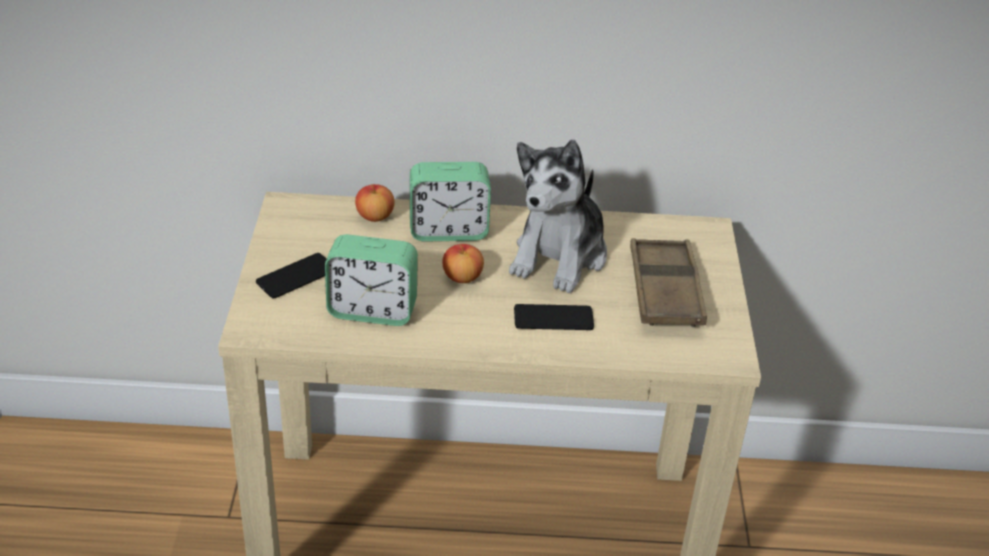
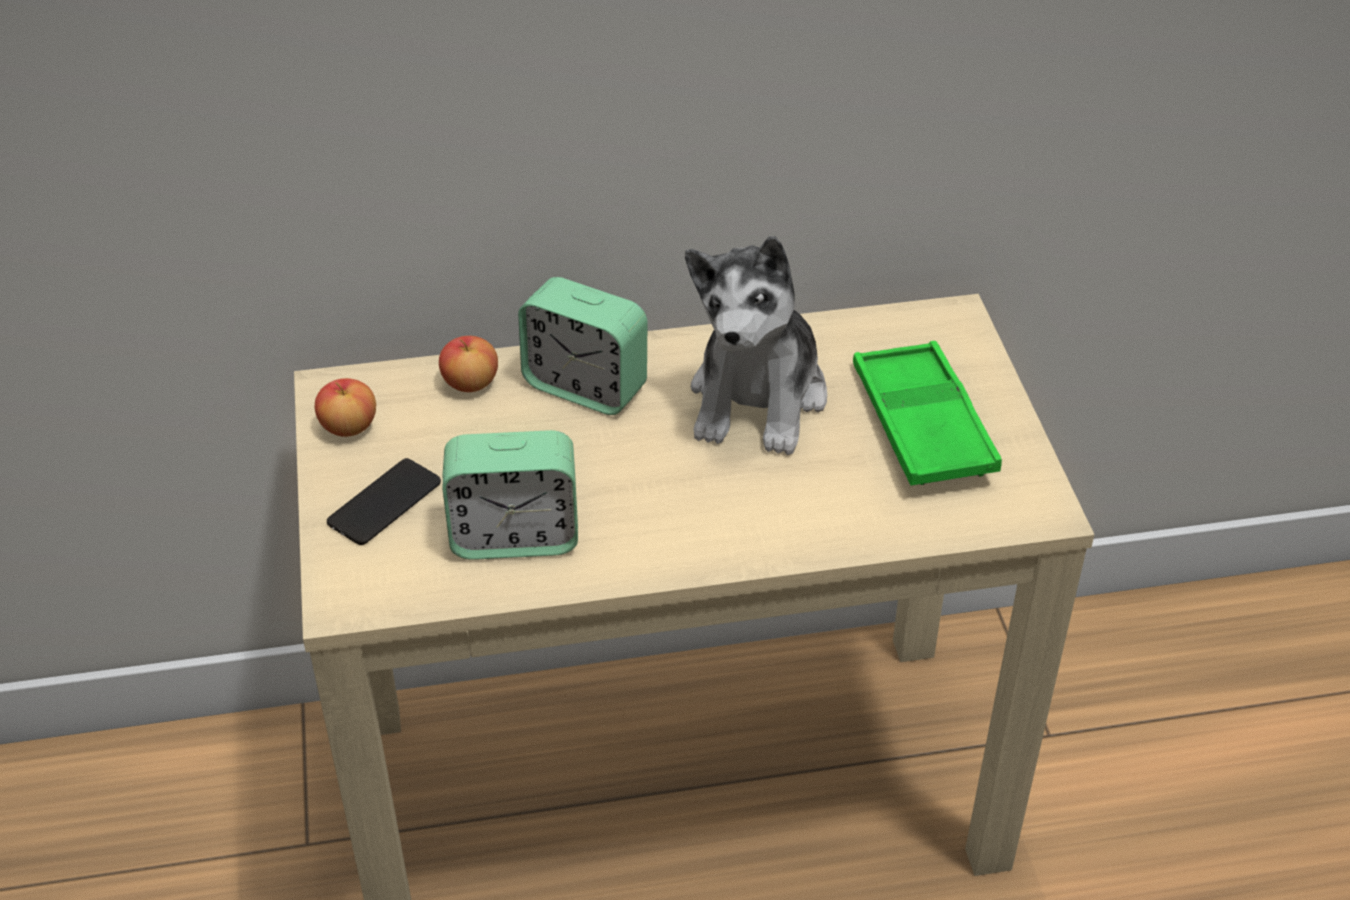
camera: 10 degrees left, 5 degrees up
alarm clock [410,162,491,242] -> alarm clock turned 45 degrees clockwise [518,277,648,415]
apple [442,244,484,283] -> apple moved to [315,378,376,437]
phone [514,304,594,330] -> none
brown tray [630,238,707,327] -> green tray [853,341,1002,486]

